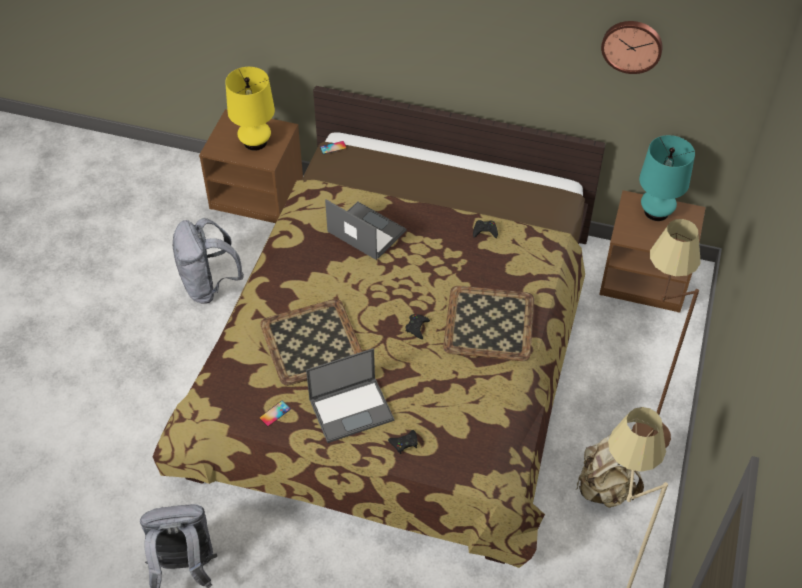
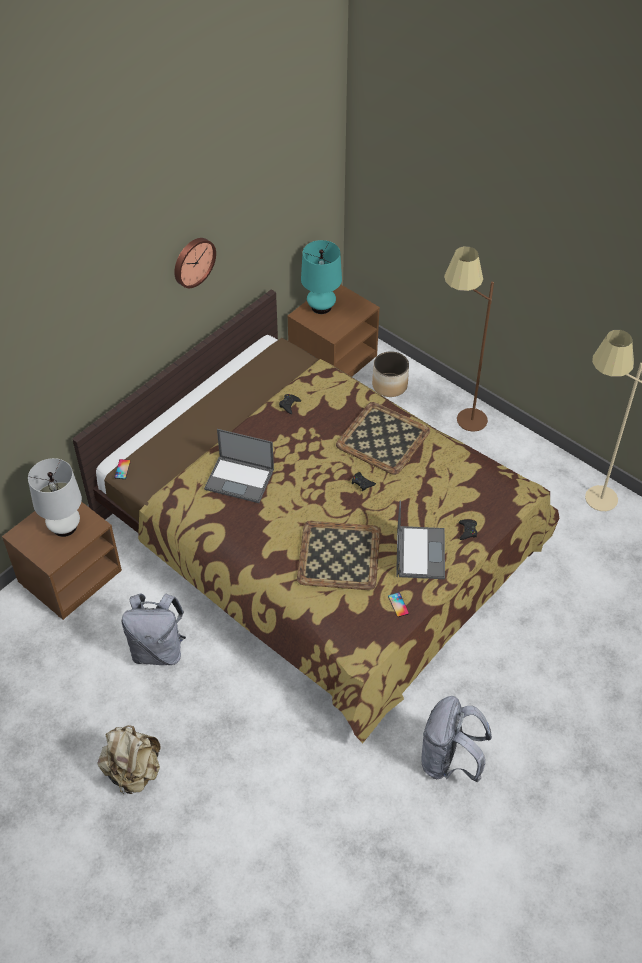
camera: 65 degrees left, 0 degrees up
yellow table lamp [225,67,275,151] -> white table lamp [28,458,82,537]
laptop [325,199,406,260] -> laptop turned 135 degrees counterclockwise [204,429,274,503]
beige backpack [577,434,644,508] -> beige backpack moved to [97,725,161,796]
wall clock [601,21,663,74] -> wall clock moved to [174,238,216,288]
none -> planter [372,351,409,397]

